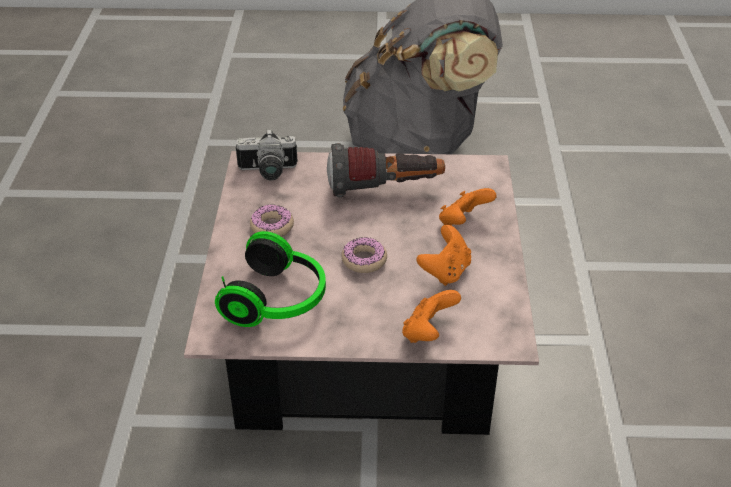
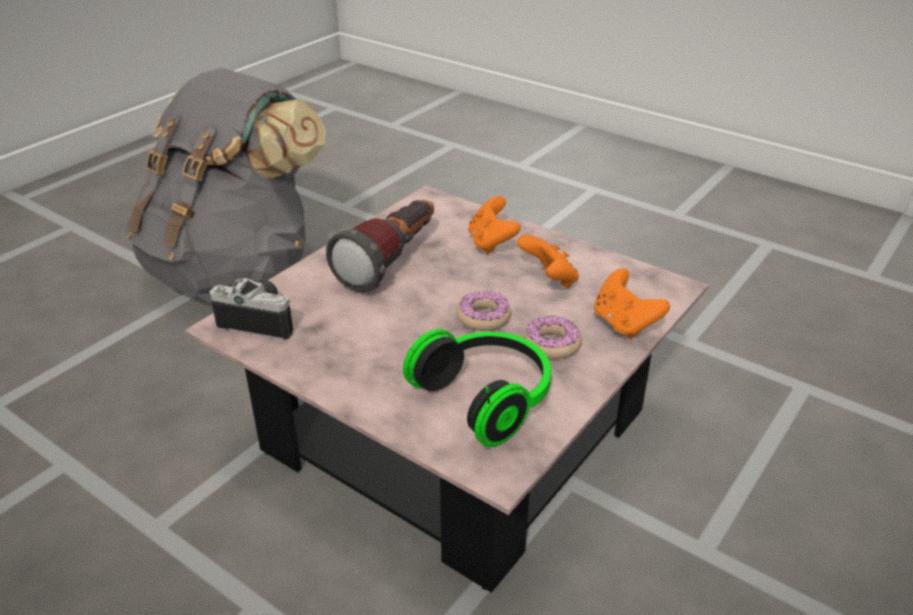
camera: 55 degrees left, 5 degrees down
camera [236,129,298,180] -> camera turned 105 degrees counterclockwise [210,278,293,340]
donut [250,204,294,237] -> donut moved to [524,315,582,359]

